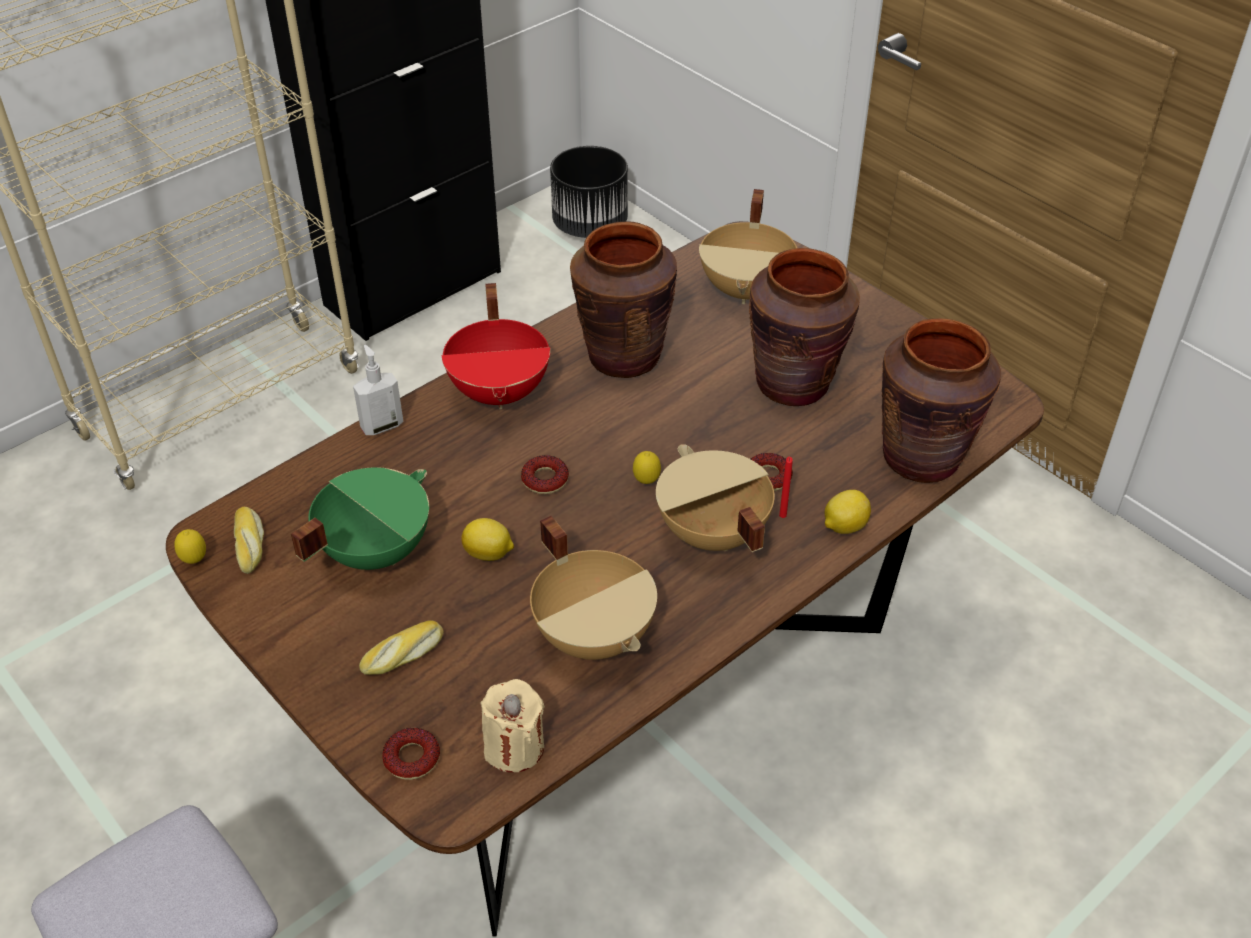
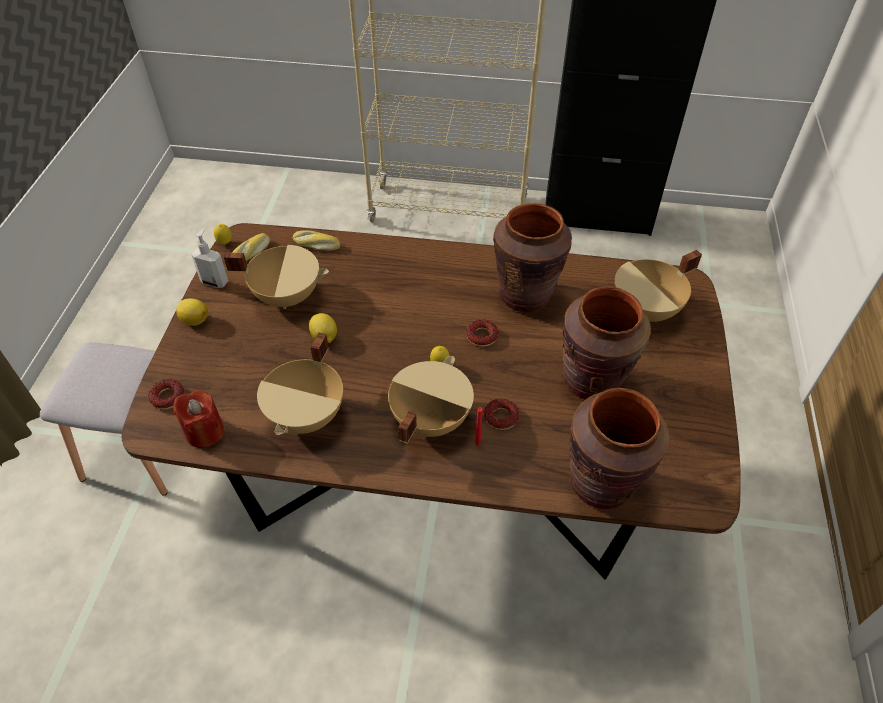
camera: 50 degrees right, 5 degrees up
green cooking pot [291,467,429,570] -> beige cooking pot [224,245,329,309]
soap dispenser [353,345,404,435] -> soap dispenser moved to [191,228,228,288]
bread [359,620,444,675] -> bread moved to [293,231,340,251]
red cooking pot [442,283,550,409] -> none
beige candle [481,679,545,772] -> red candle [173,390,224,448]
donut [521,455,569,494] -> donut moved to [466,319,499,347]
black planter [550,146,628,238] -> none
lemon [825,490,871,534] -> lemon moved to [176,298,208,326]

